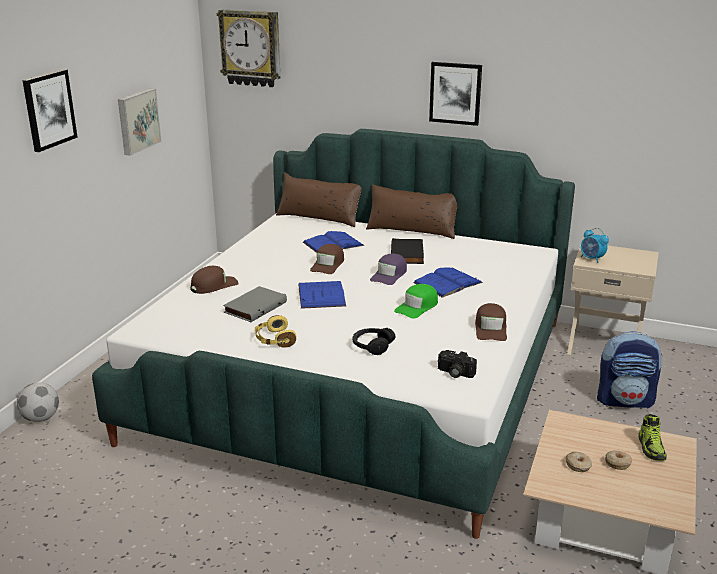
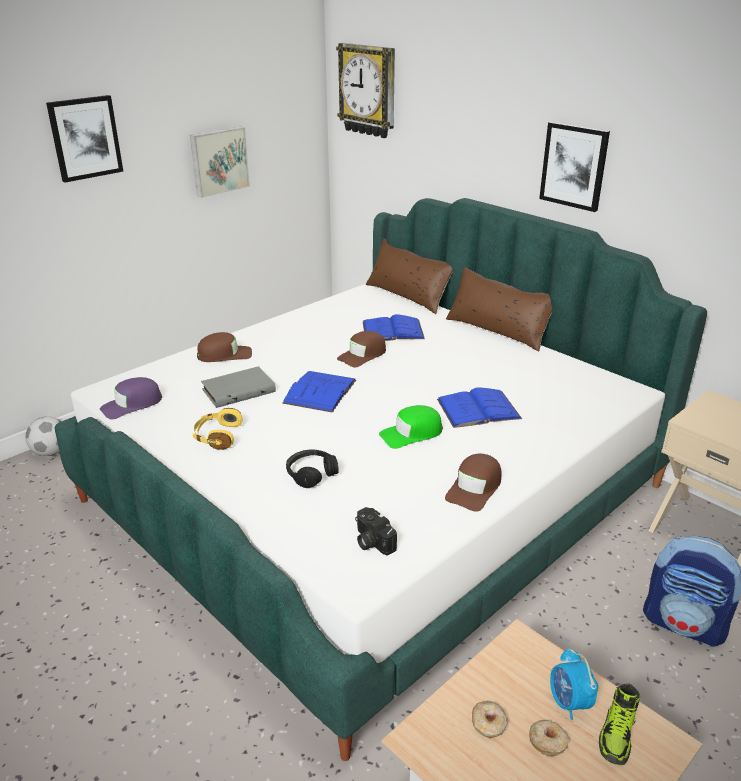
camera: 25 degrees right, 5 degrees up
purple cap [370,254,407,285] -> purple cap moved to [100,377,162,420]
black book [391,238,424,264] -> none
alarm clock [581,228,609,263] -> alarm clock moved to [550,647,598,720]

